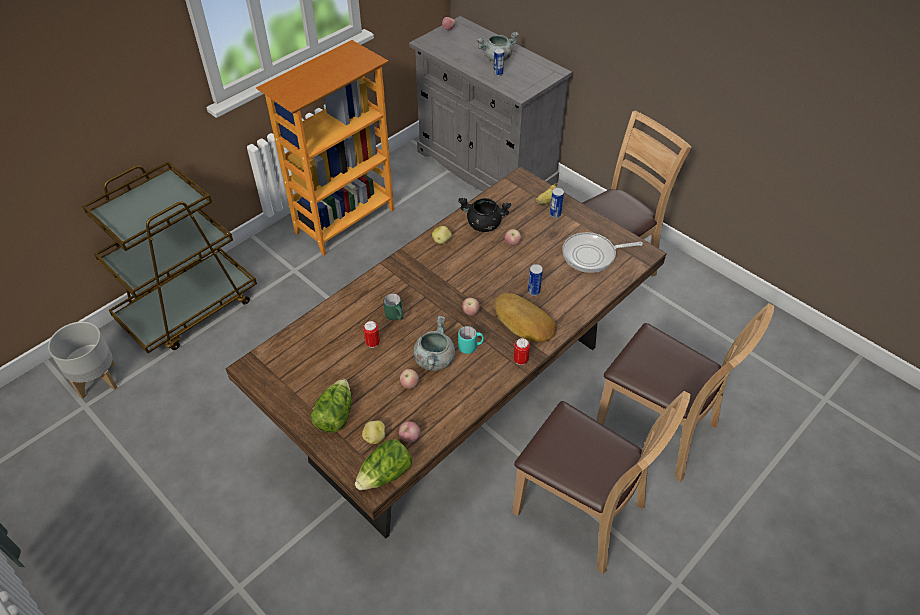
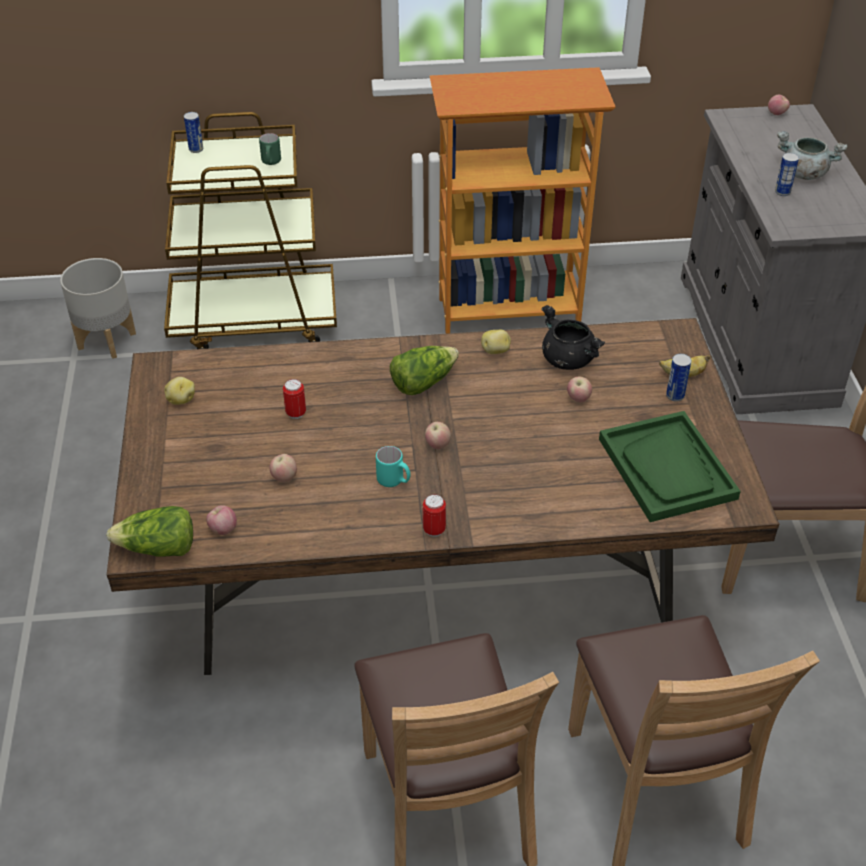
camera: 40 degrees right, 5 degrees down
lettuce [310,379,352,433] -> lettuce moved to [390,346,459,395]
potato [362,420,385,444] -> potato moved to [164,377,195,405]
green mug [383,293,403,320] -> green mug moved to [259,133,281,165]
grey cooking pot [413,316,455,371] -> none
bread [494,293,557,342] -> none
can [528,264,543,296] -> can moved to [184,112,203,153]
frying pan [562,232,643,273] -> green tray [599,411,741,522]

